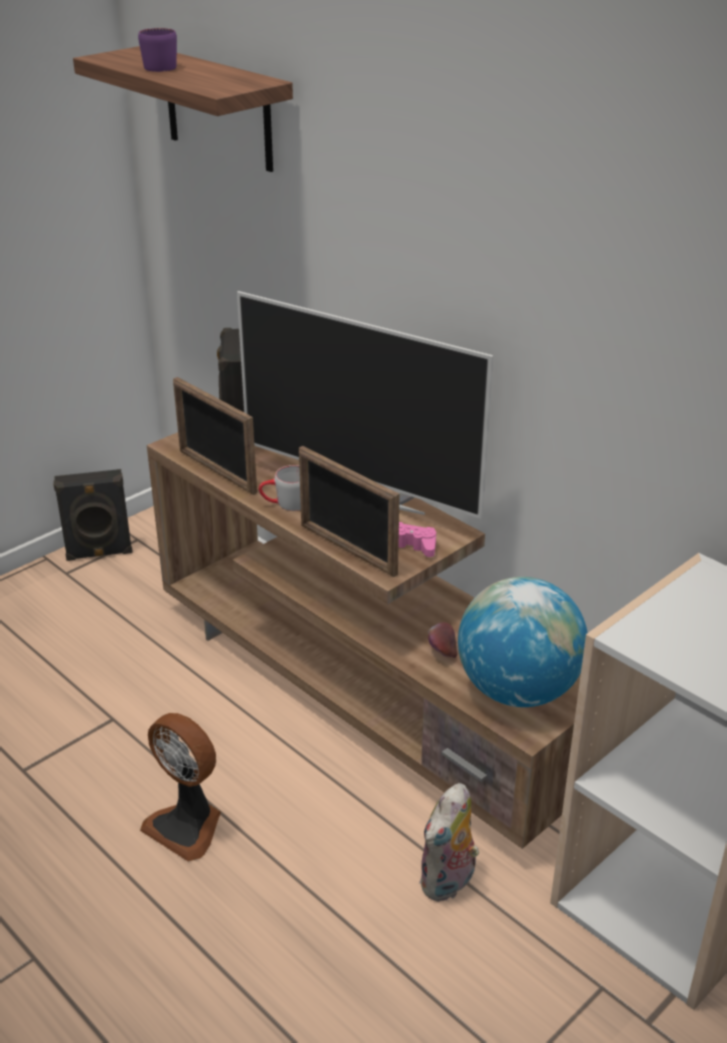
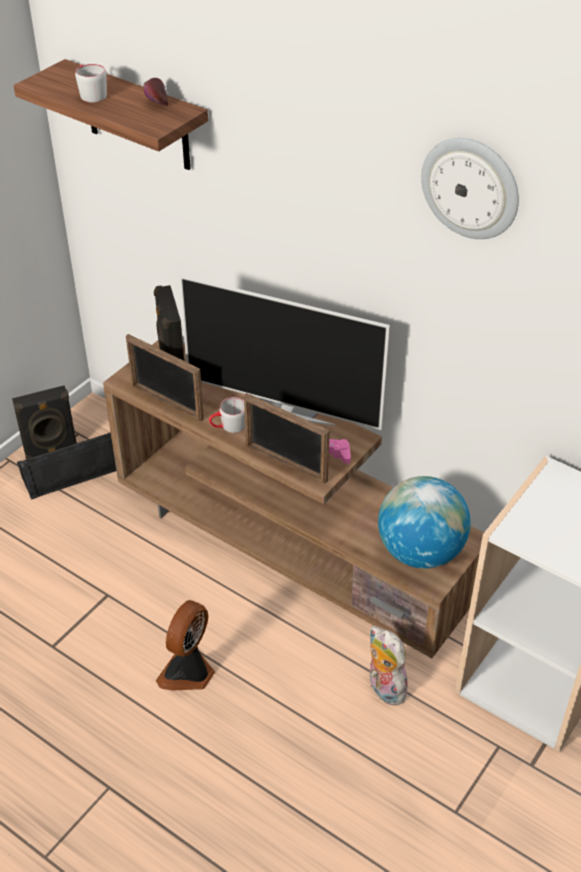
camera: 10 degrees left, 10 degrees up
purple mug [138,28,177,72] -> grey mug [75,64,107,102]
fan [140,713,221,862] -> fan turned 90 degrees clockwise [156,600,215,691]
plush toy [419,783,479,902] -> plush toy turned 120 degrees clockwise [369,626,408,705]
apple [428,622,457,658] -> apple moved to [143,78,168,106]
none -> black speaker [17,432,116,500]
none -> wall clock [421,138,519,239]

